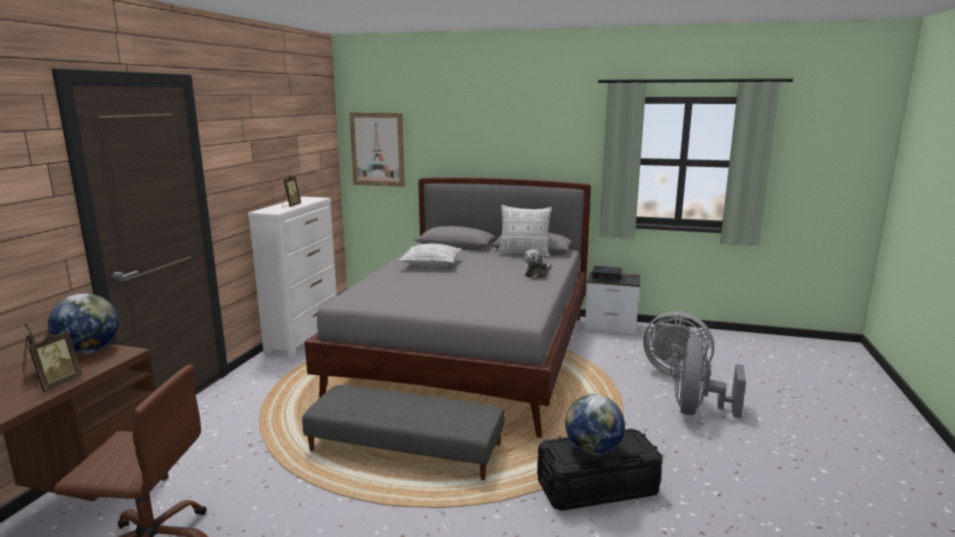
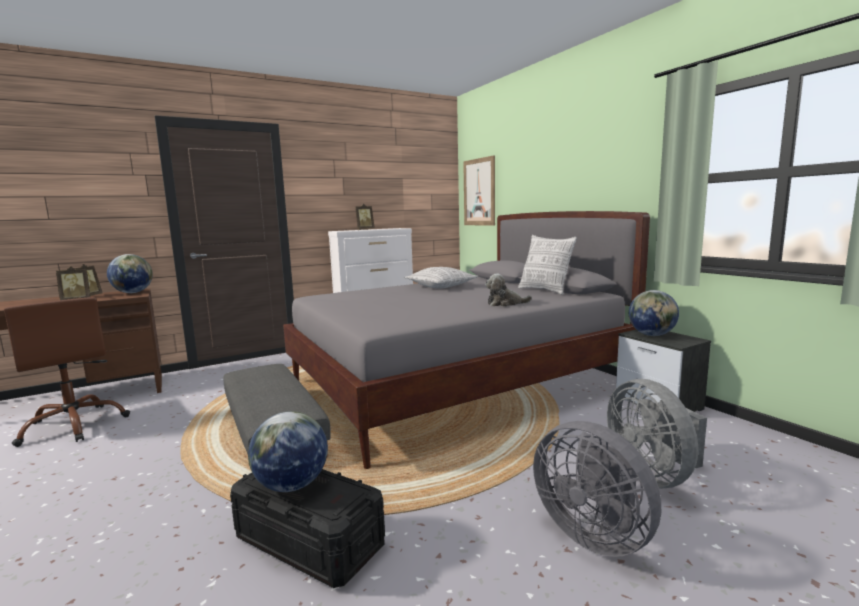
camera: 45 degrees right, 5 degrees down
alarm clock [592,266,622,283] -> globe [629,290,679,336]
grey fan [674,338,746,418] -> grey fan turned 105 degrees counterclockwise [533,421,661,557]

